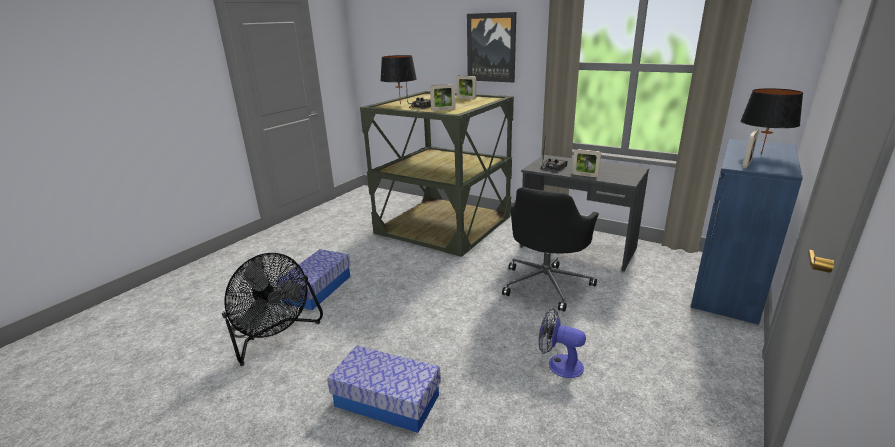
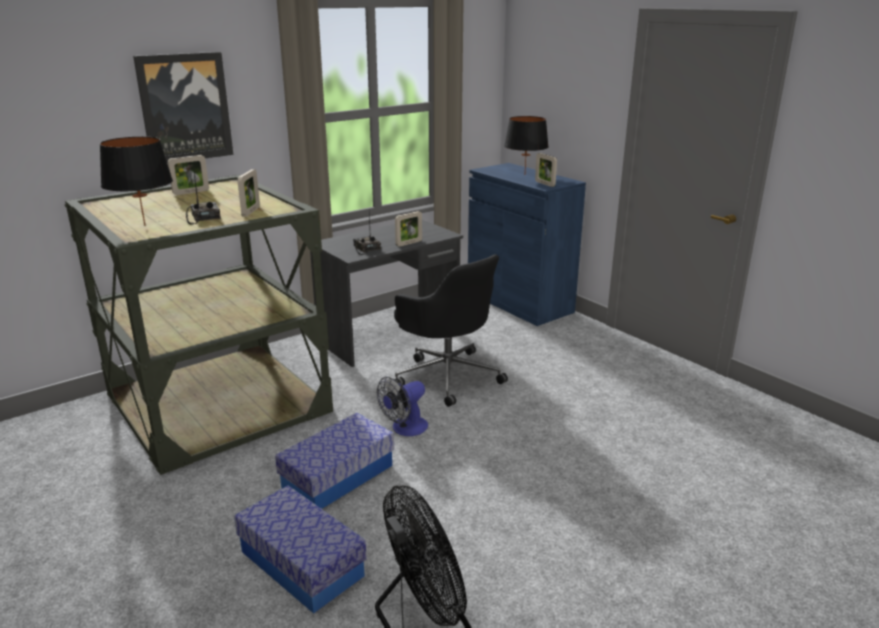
camera: 70 degrees left, 0 degrees up
storage box [327,345,441,433] -> storage box moved to [275,413,394,509]
fan [539,308,586,378] -> fan moved to [377,377,428,436]

